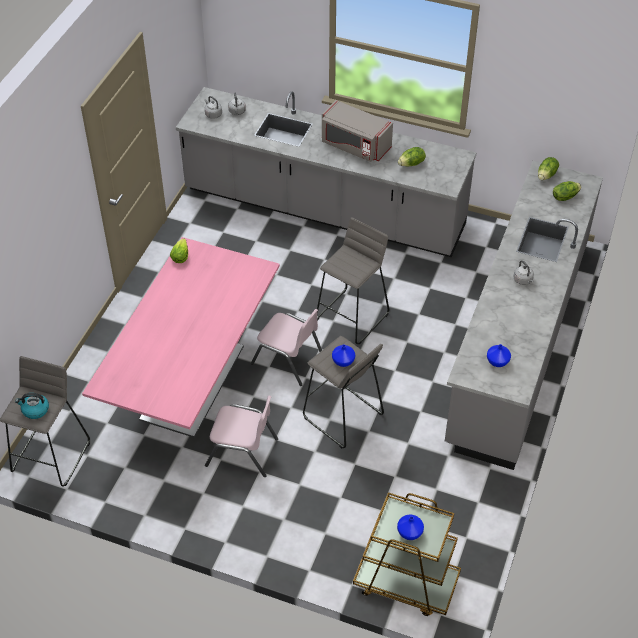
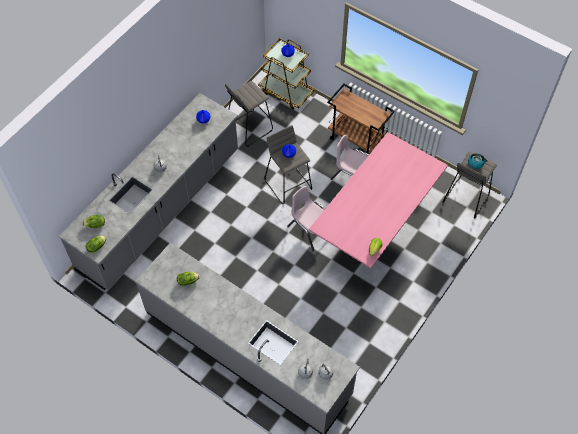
camera: 165 degrees left, 10 degrees up
grey stool [317,217,389,344] -> grey stool moved to [225,81,273,147]
grey microwave [322,100,393,162] -> none
none -> brown cart [327,84,395,153]

